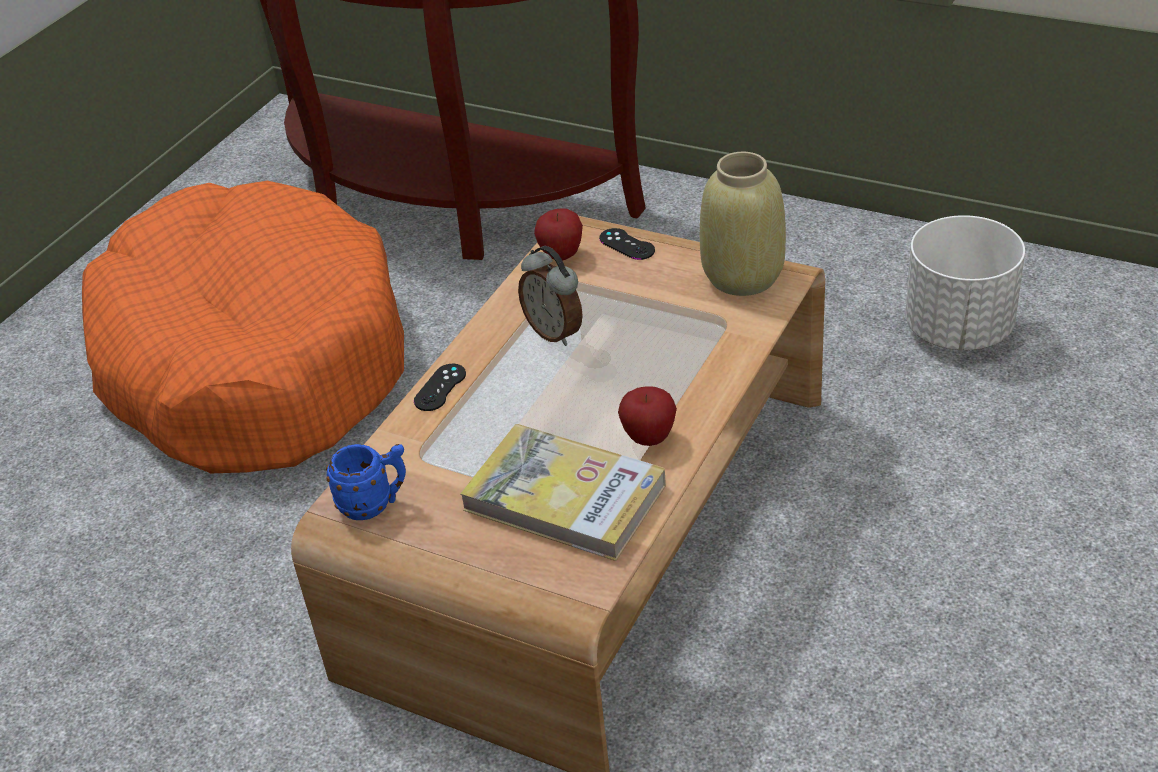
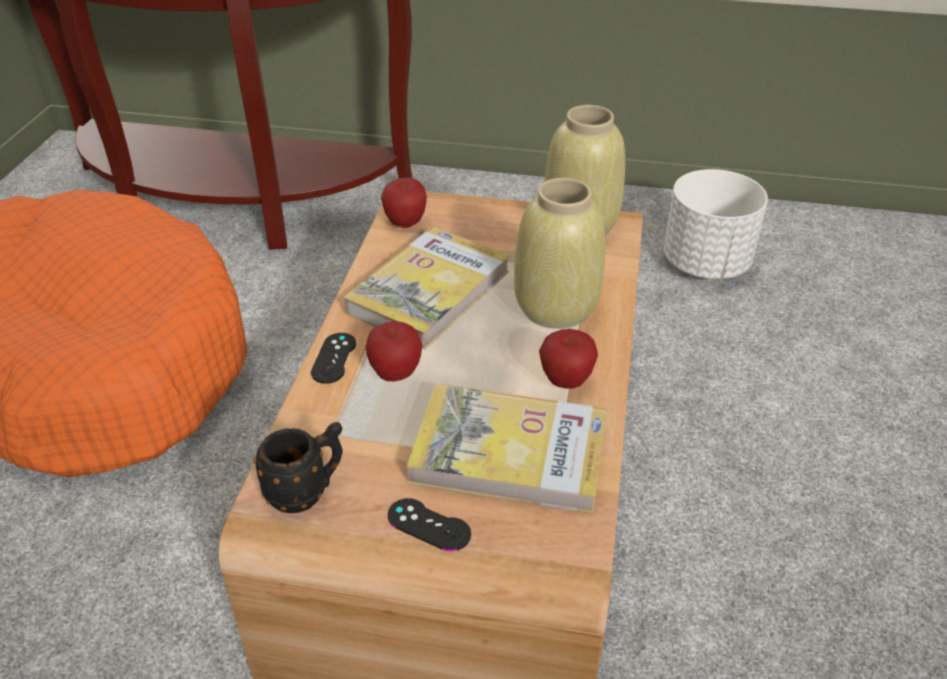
camera: 20 degrees left, 0 degrees up
blue mug [326,444,406,520] -> black mug [253,422,343,513]
alarm clock [518,246,583,346] -> book [344,227,510,350]
black game controller [599,228,655,260] -> black game controller moved to [388,498,471,551]
none -> apple [366,321,423,381]
none -> beige vase [514,178,605,329]

